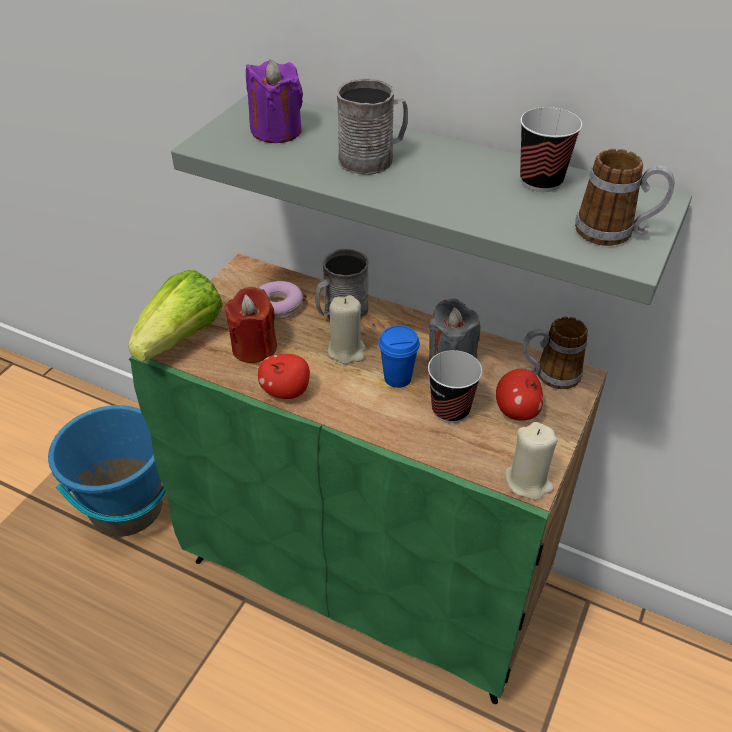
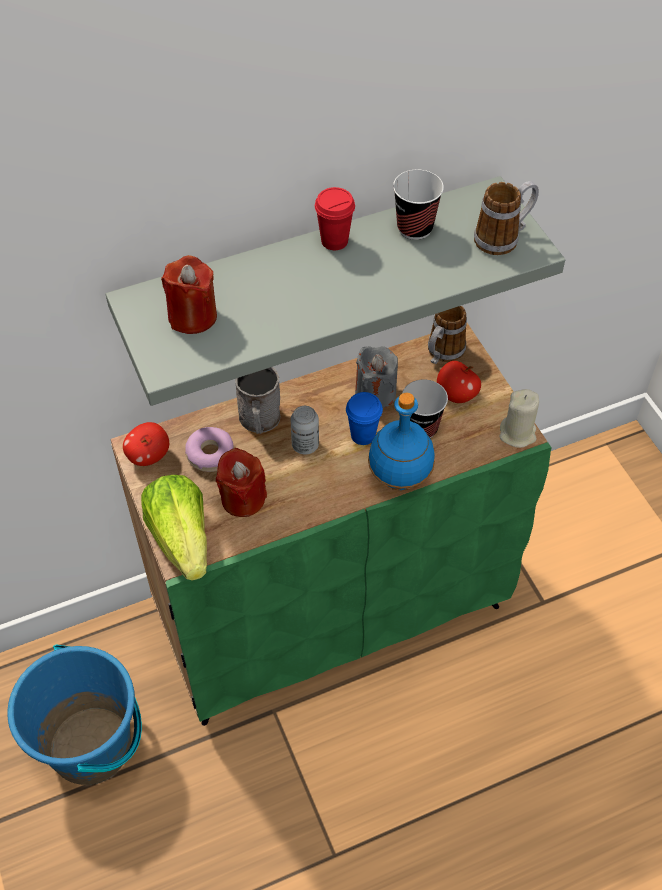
camera: 50 degrees left, 10 degrees up
purple candle [246,60,303,143] -> red candle [161,255,217,334]
apple [258,354,310,399] -> apple moved to [123,422,169,466]
beige candle [328,295,365,364] -> can [290,406,319,455]
grey mug [336,78,408,175] -> none
none -> red cup [315,187,355,250]
none -> blue bottle [368,393,435,490]

